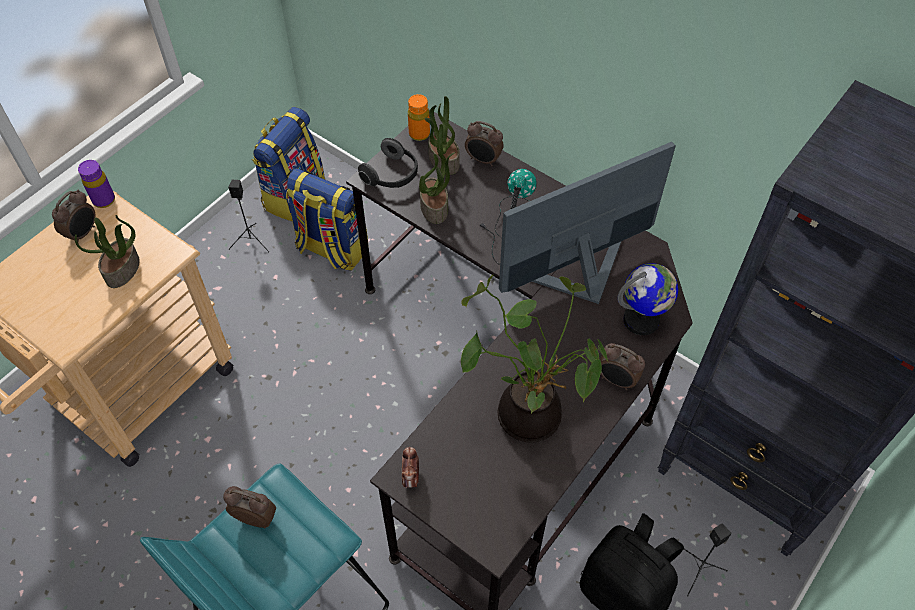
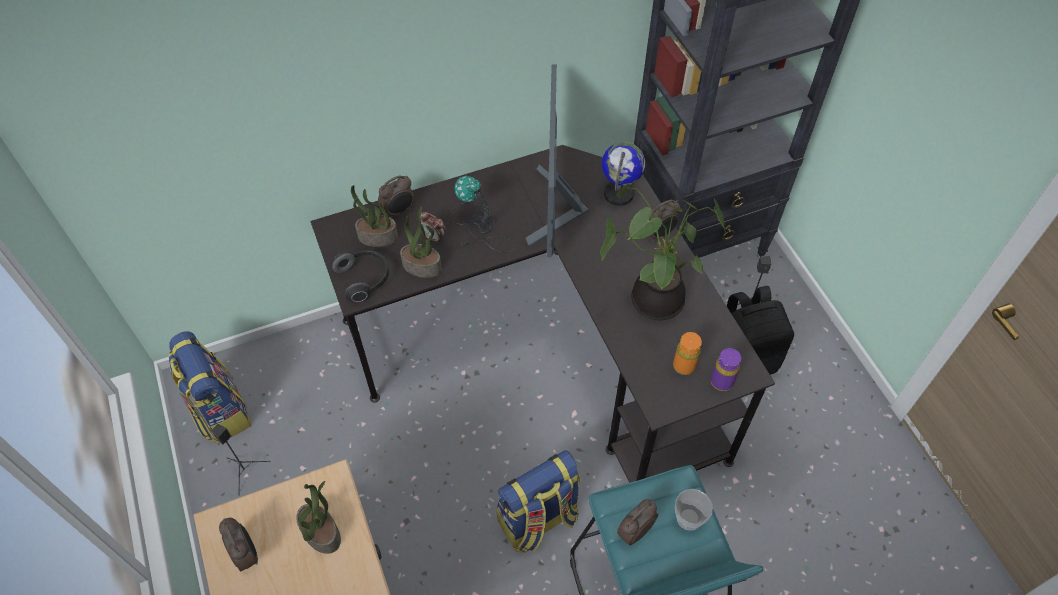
camera: 60 degrees left, 0 degrees up
purple bottle [78,160,115,208] -> purple bottle moved to [711,348,741,391]
backpack [286,168,369,270] -> backpack moved to [497,450,581,552]
alarm clock [402,447,419,488] -> alarm clock moved to [421,212,446,243]
orange bottle [408,94,430,141] -> orange bottle moved to [673,332,702,375]
none -> cup [675,489,713,531]

